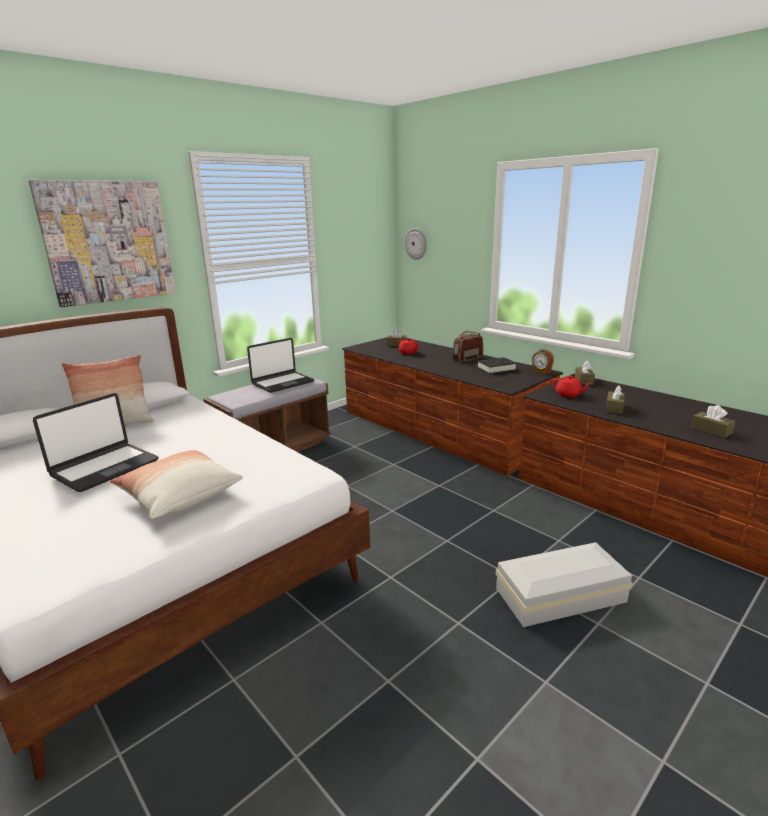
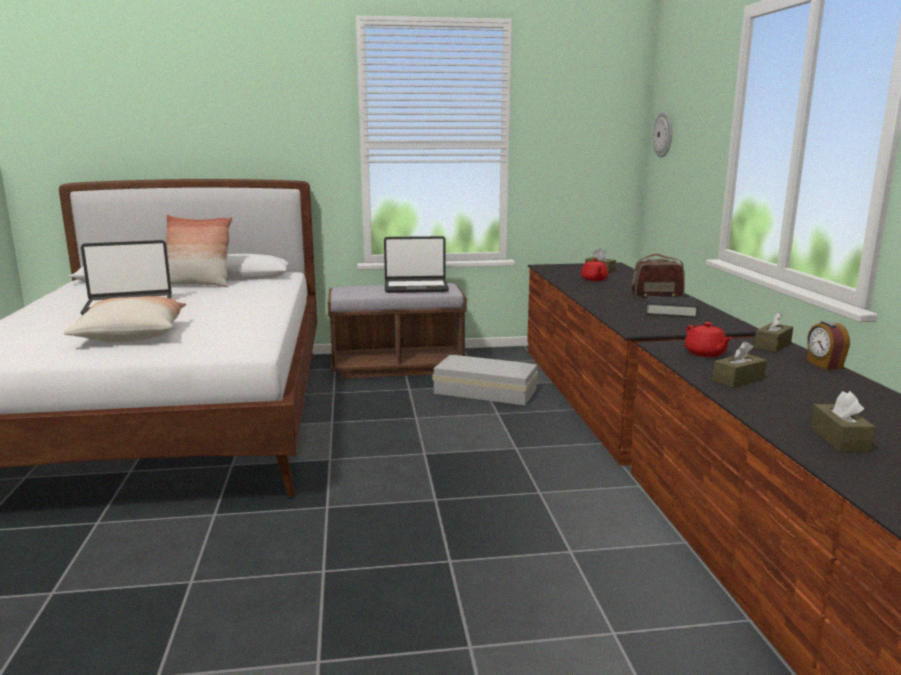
camera: 35 degrees right, 5 degrees down
picture [29,180,175,307] -> none
white storage box [496,542,633,627] -> white storage box moved to [432,355,538,405]
alarm clock [532,349,554,374] -> alarm clock moved to [807,321,850,370]

